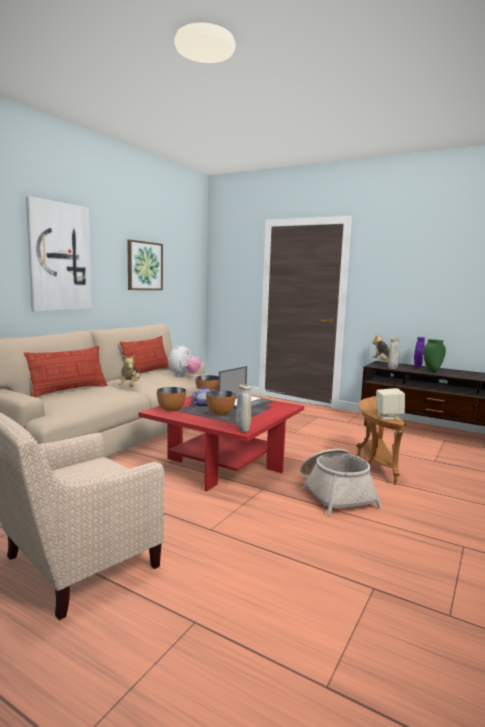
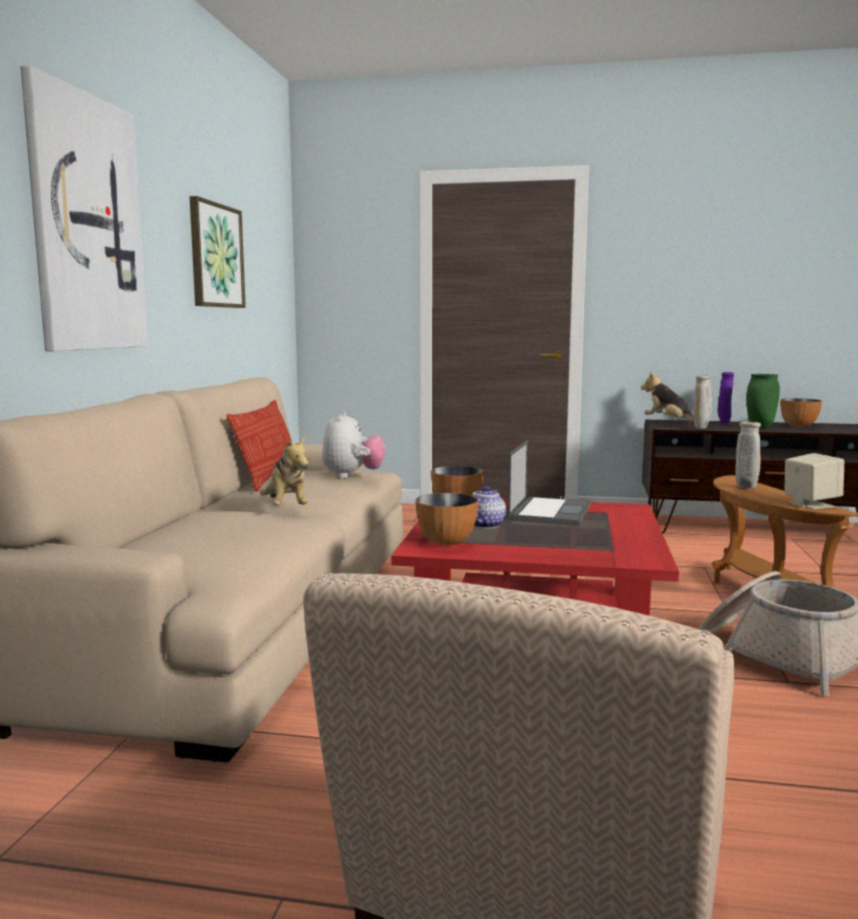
camera: 20 degrees left, 0 degrees up
pillow [24,346,107,397] -> none
bowl [206,390,236,415] -> bowl moved to [781,398,822,427]
beige vase [236,384,252,432] -> beige vase moved to [735,421,761,489]

